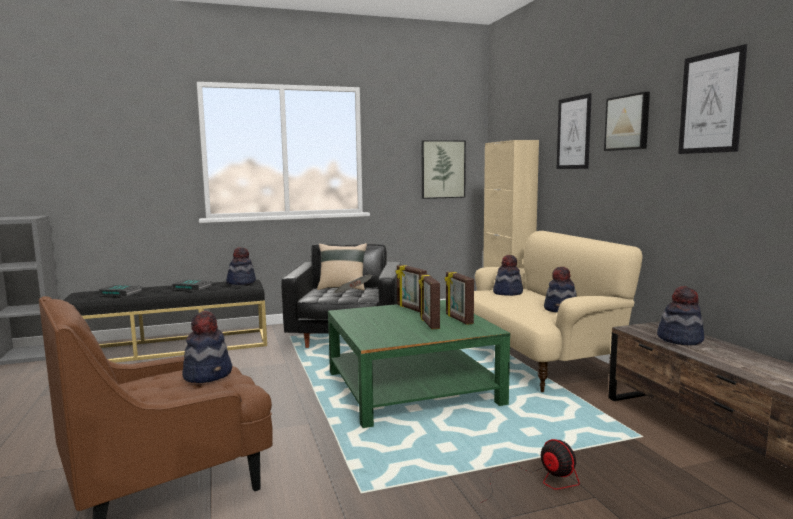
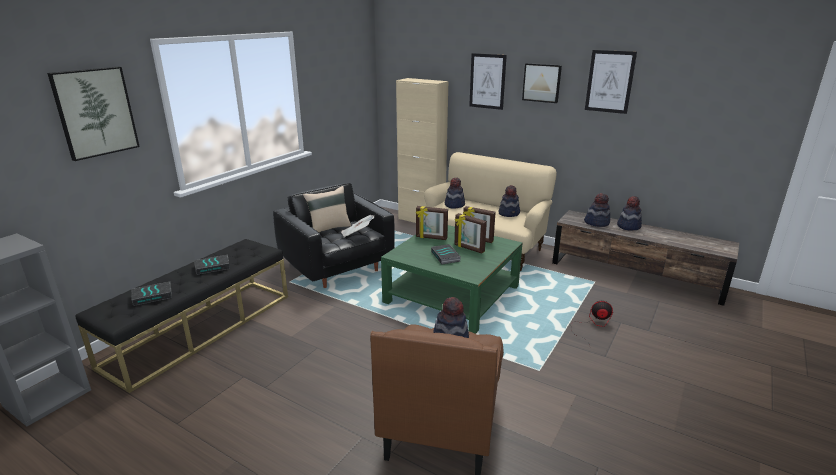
camera: 40 degrees left, 15 degrees up
hat [226,247,256,285] -> hat moved to [617,196,642,230]
picture [421,140,466,199] -> picture moved to [47,67,140,161]
none -> book [431,244,461,264]

